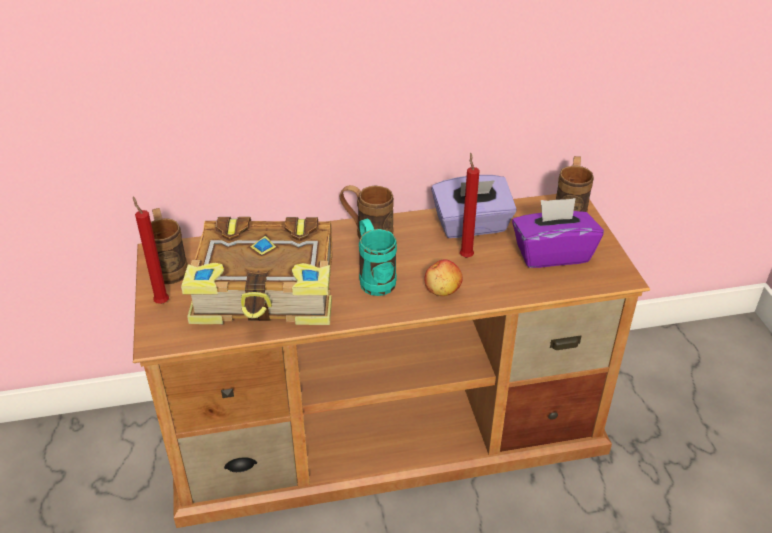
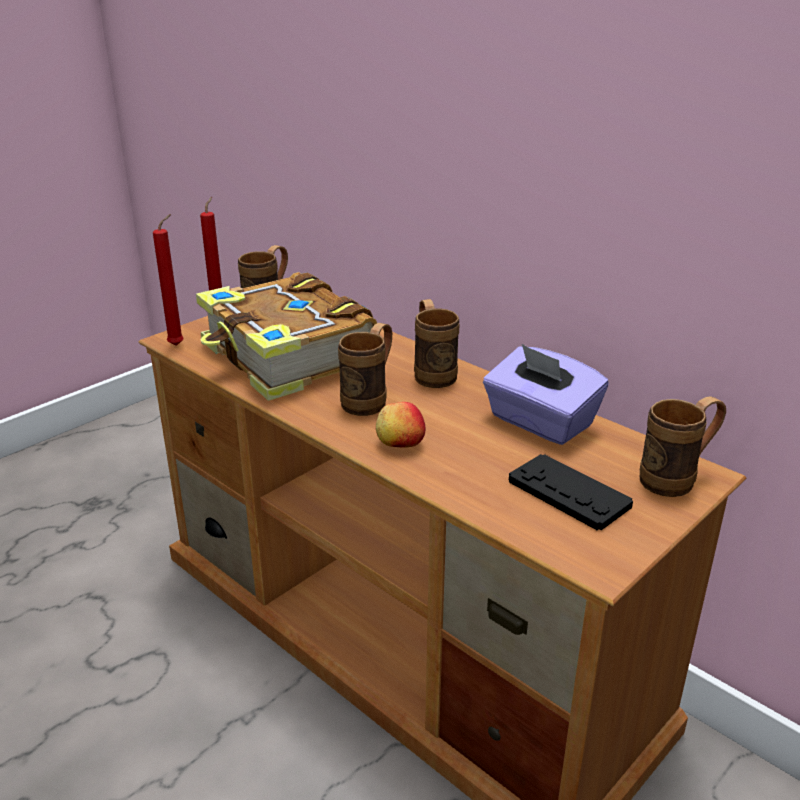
camera: 55 degrees right, 10 degrees down
turquoise mug [359,219,397,296] -> brown mug [338,323,392,416]
red candle [460,153,480,258] -> red candle moved to [153,214,184,346]
purple tissue box [512,198,604,268] -> black game controller [509,454,633,530]

